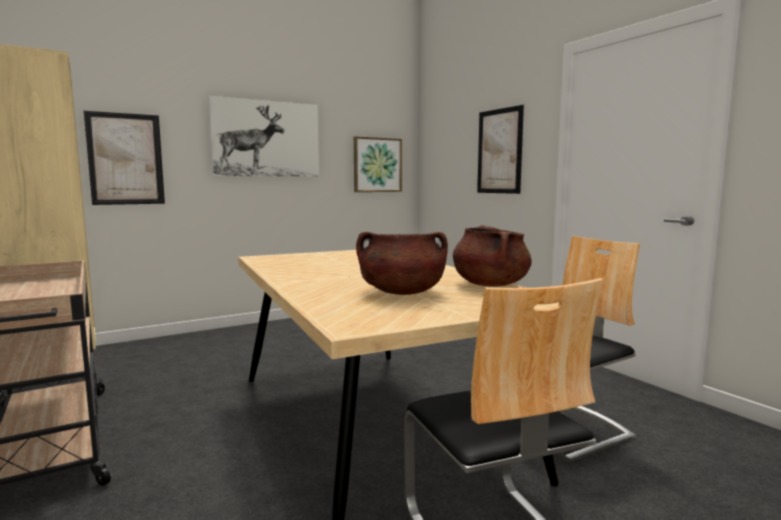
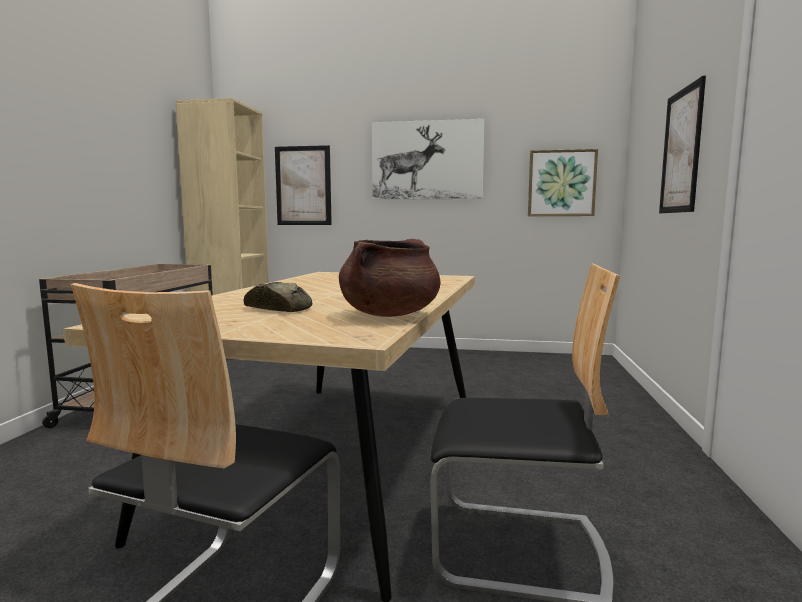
camera: 40 degrees right, 0 degrees up
brown cooking pot [356,232,448,295] -> bread [243,282,312,312]

